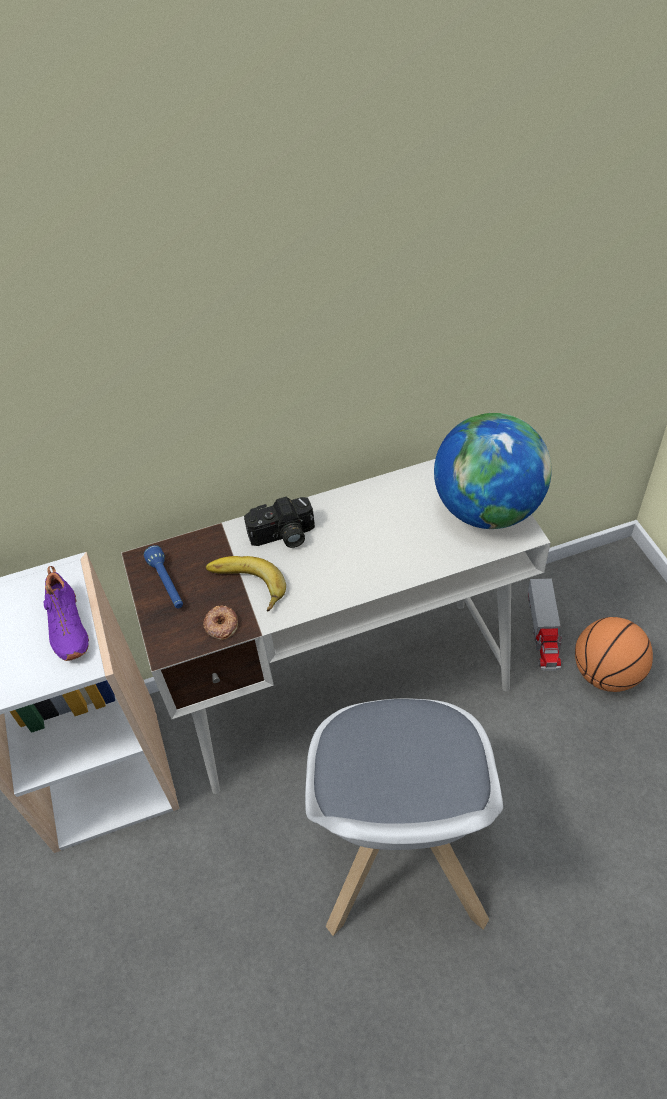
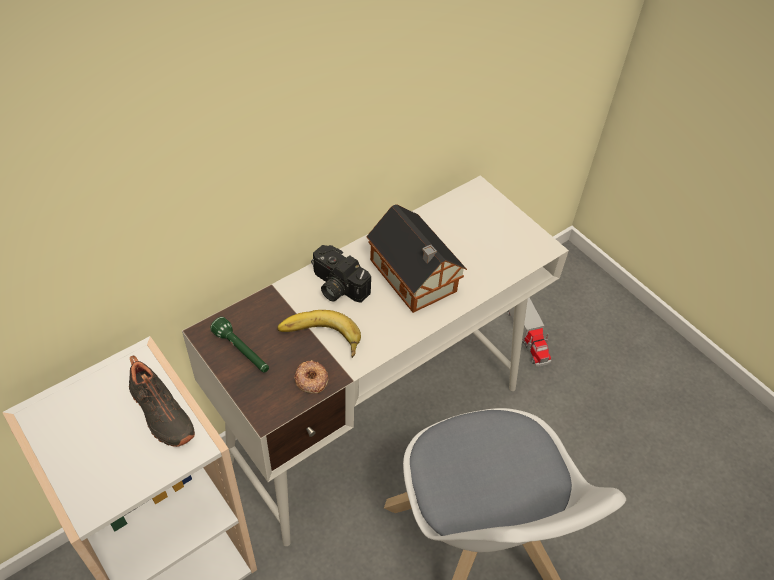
camera: 25 degrees left, 0 degrees up
purple shoe [43,566,89,661] -> black shoe [129,356,195,447]
blue flashlight [143,545,183,608] -> green flashlight [210,317,269,373]
camera [244,497,315,548] -> camera turned 75 degrees clockwise [311,245,371,303]
globe [434,413,552,529] -> none
basketball [575,617,653,692] -> none
none -> toy house [366,204,467,313]

